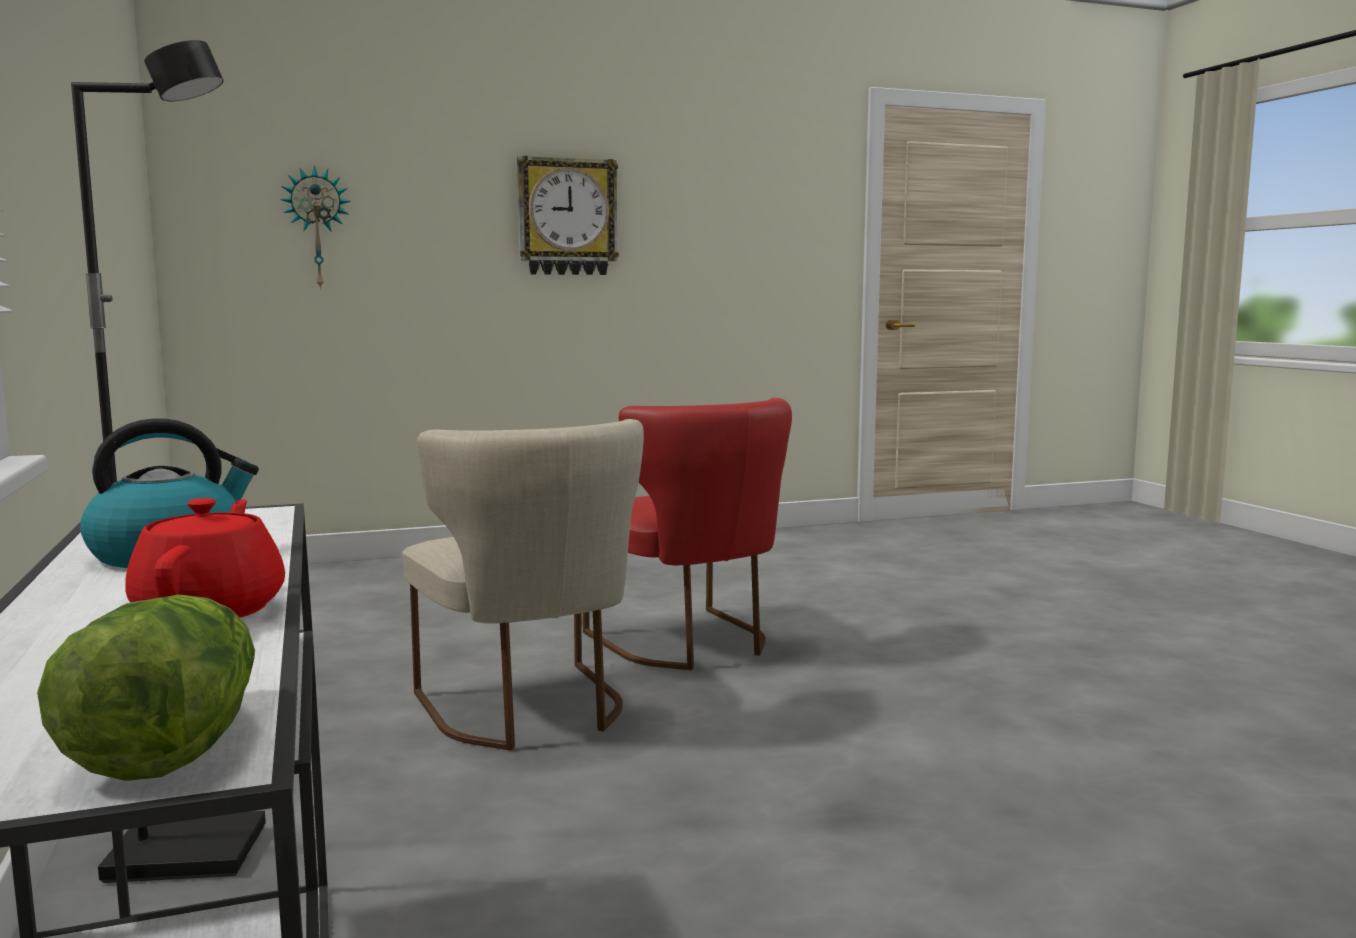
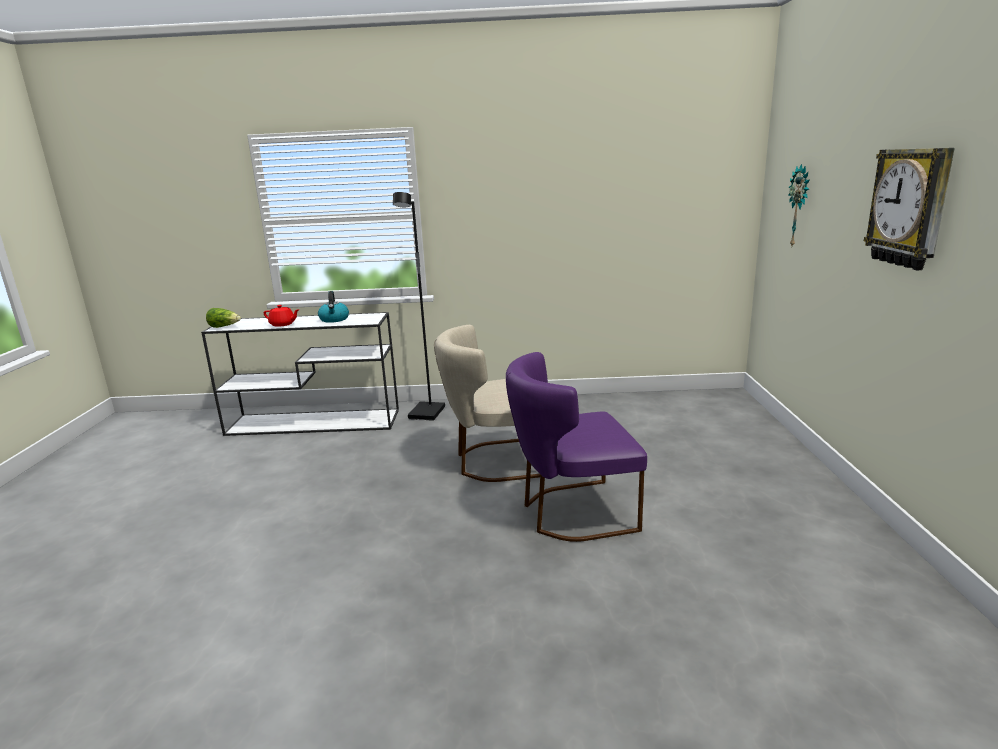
camera: 110 degrees right, 10 degrees up
red chair [583,398,792,670] -> purple chair [506,352,647,542]

